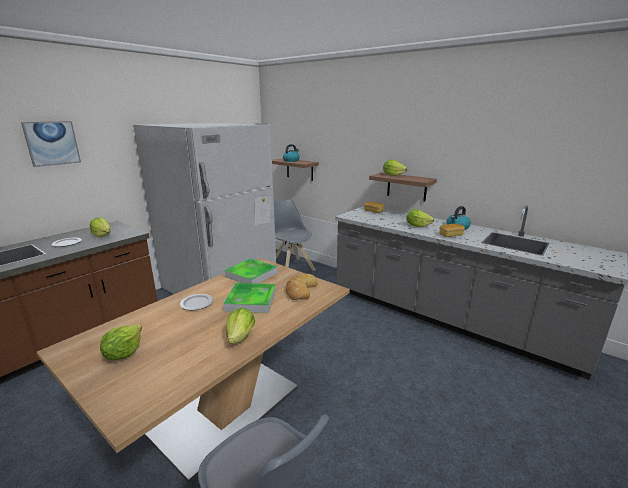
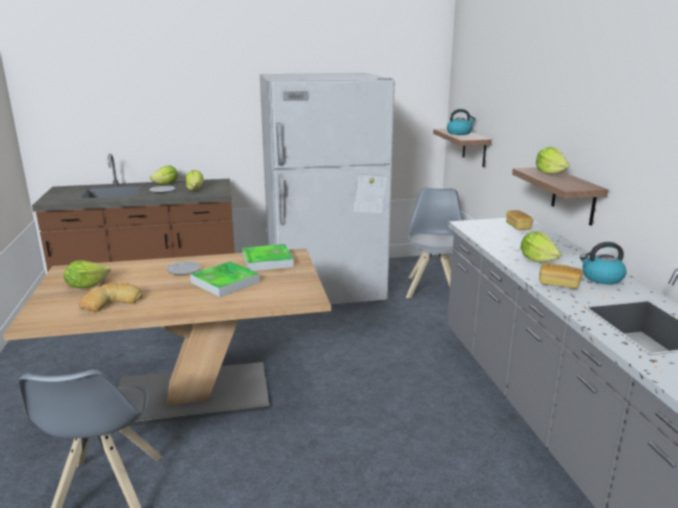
camera: 40 degrees right, 0 degrees up
picture [21,121,81,167] -> none
lettuce [226,308,255,344] -> lettuce moved to [150,165,178,184]
bread [286,273,318,300] -> bread moved to [79,282,143,312]

